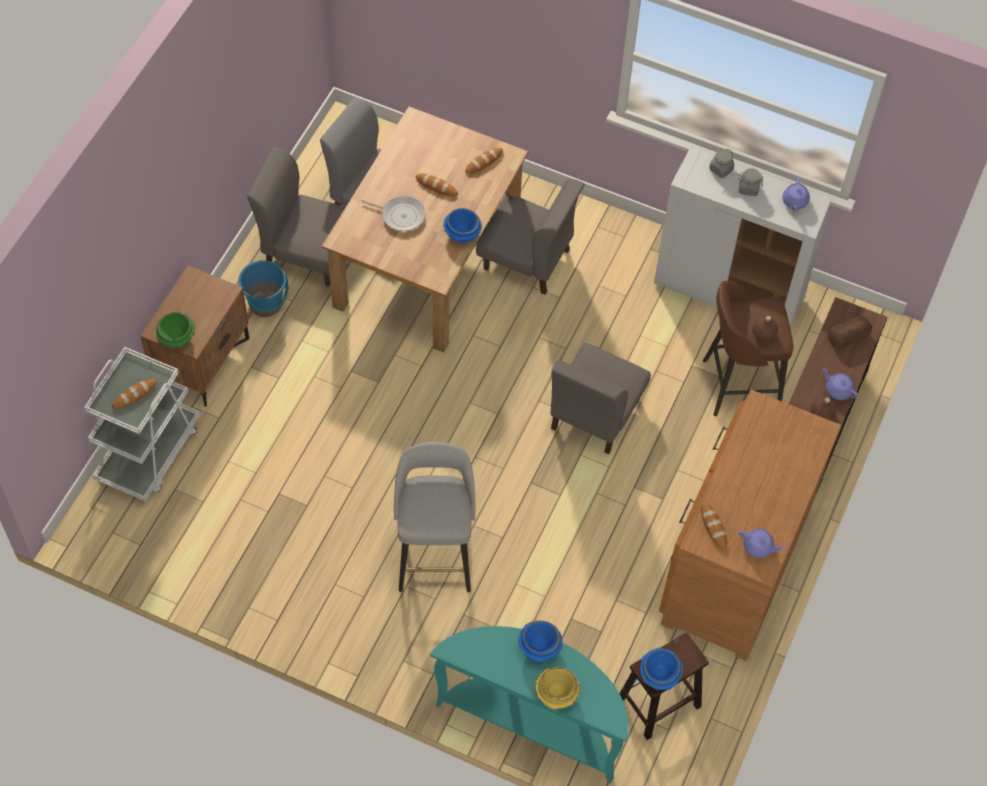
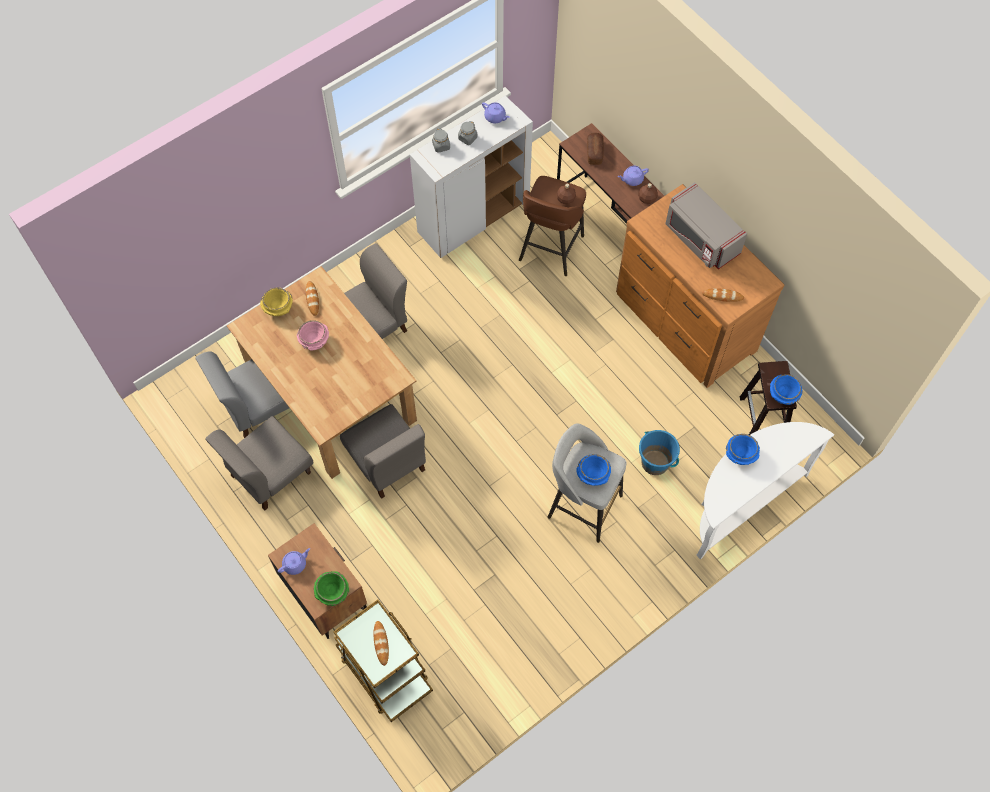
camera: 60 degrees left, 5 degrees up
white cart [84,347,200,501] -> brown cart [333,600,433,722]
blue bucket [238,260,289,317] -> blue bucket moved to [639,430,680,475]
frying pan [361,196,425,231] -> none
bread [416,174,458,197] -> pink bowl [297,320,329,351]
turquoise console table [430,626,629,784] -> white console table [696,422,834,560]
blue bowl [443,208,482,243] -> blue bowl moved to [576,454,611,486]
yellow bowl [535,667,580,709] -> yellow bowl moved to [260,288,293,316]
grey chair [551,343,651,454] -> grey chair moved to [340,404,426,499]
purple teapot [739,529,785,558] -> purple teapot moved to [278,548,310,575]
none -> grey microwave [665,182,747,269]

